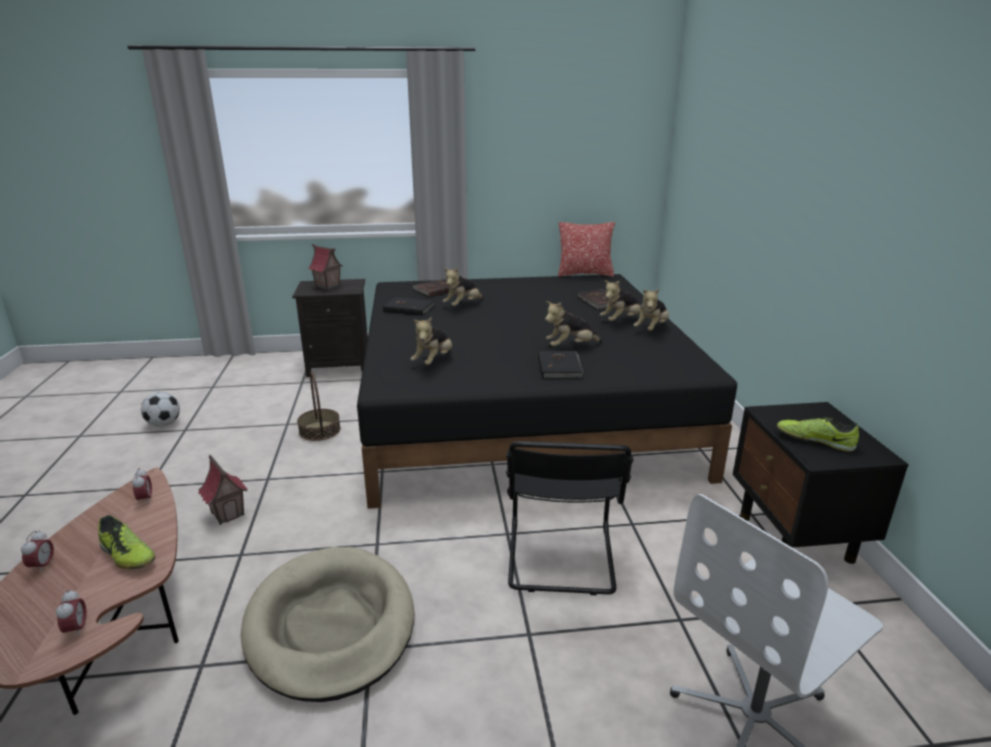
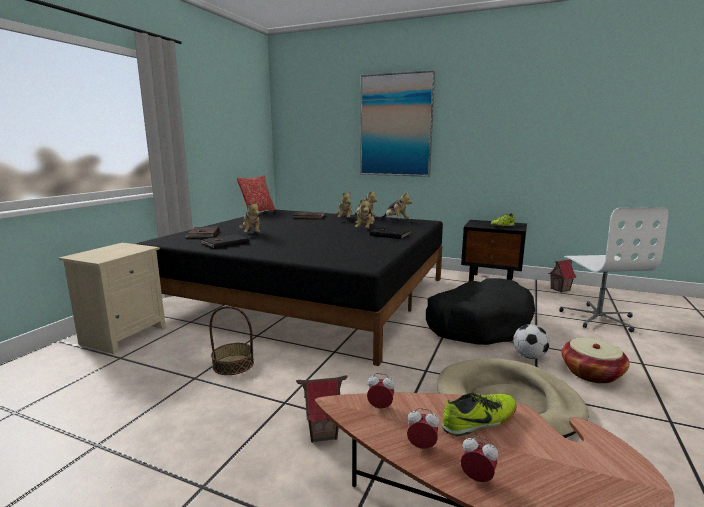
camera: 60 degrees left, 10 degrees down
alarm clock [56,589,87,637] -> alarm clock moved to [407,408,439,449]
football [141,392,180,427] -> football moved to [513,324,550,359]
black nightstand [292,279,368,377] -> beige nightstand [59,243,166,354]
toy house [308,244,343,290] -> toy house moved to [548,259,577,293]
plush toy [411,317,452,365] -> plush toy moved to [381,193,412,219]
black chair [506,441,634,595] -> black dog bed [426,278,535,345]
none -> picture [360,70,435,177]
none -> basket [562,337,630,384]

